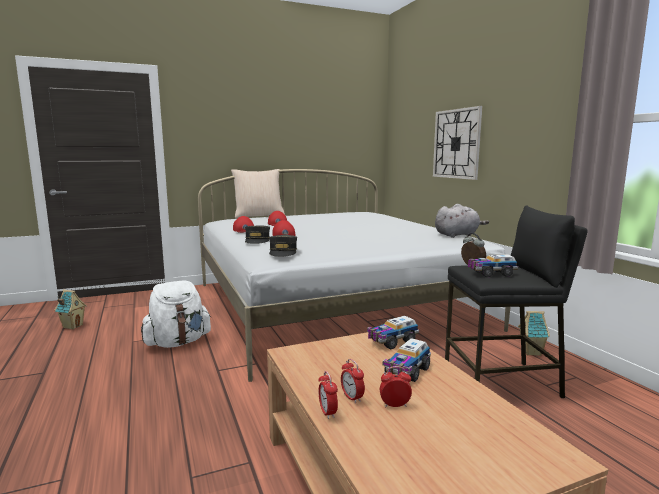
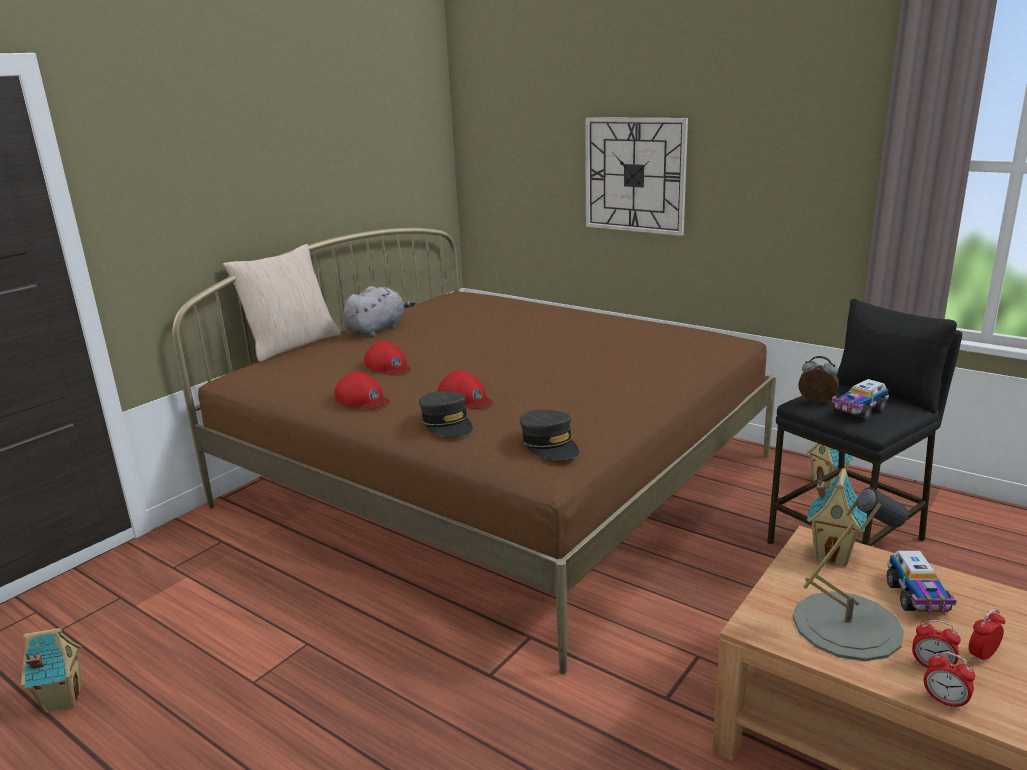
camera: 30 degrees left, 10 degrees up
white backpack [141,281,212,348] -> none
white bed [198,169,511,382] -> brown bed [172,228,776,674]
toy truck [367,316,419,350] -> toy house [806,468,867,566]
grey plush toy [435,204,489,238] -> grey plush toy moved to [343,286,415,337]
none -> grey table lamp [793,487,908,661]

